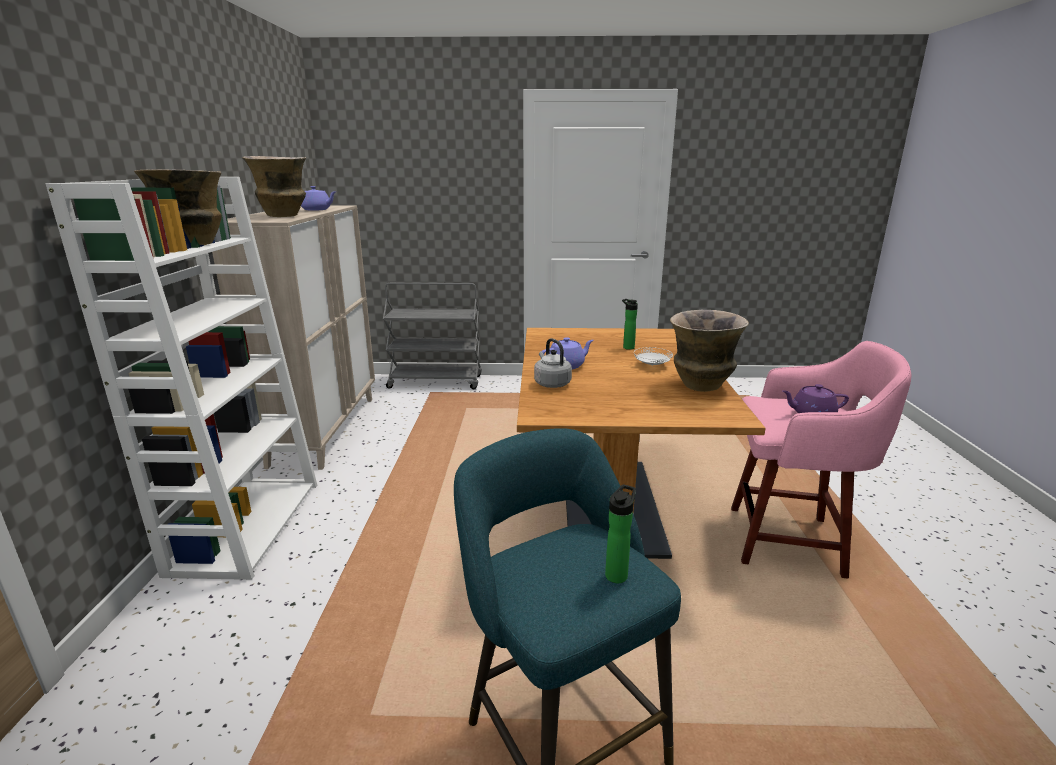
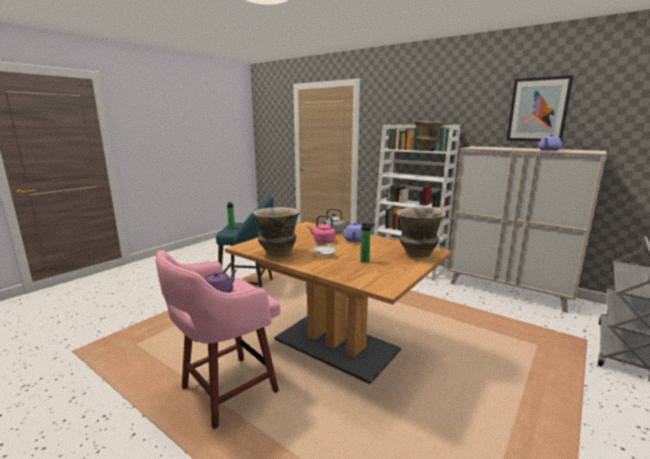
camera: 125 degrees right, 5 degrees down
vase [242,156,306,217] -> vase moved to [396,207,446,258]
none -> pink kettle [308,215,335,243]
none -> picture [506,75,574,142]

